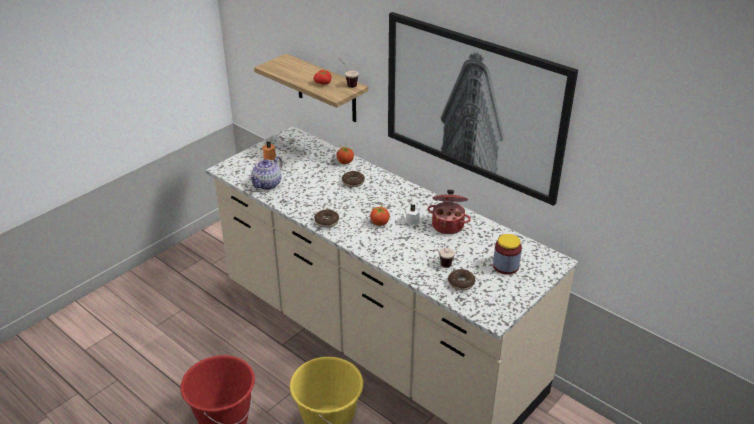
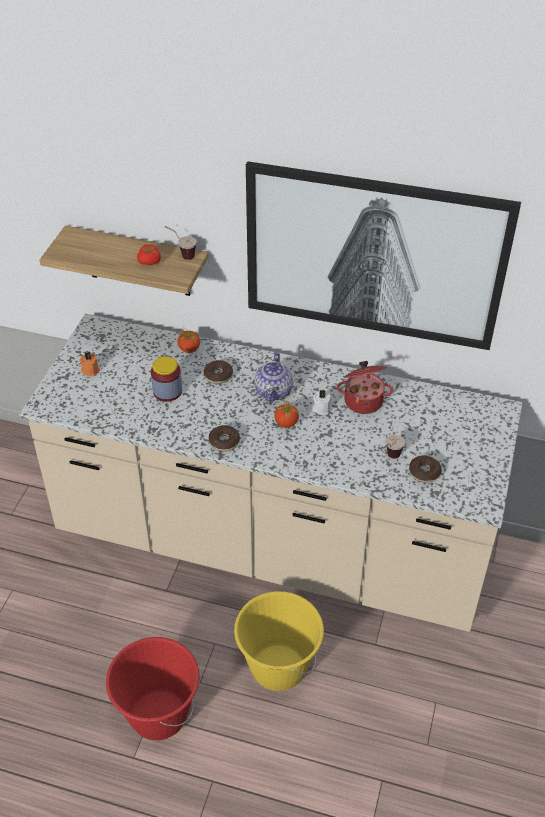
camera: 25 degrees left, 10 degrees up
teapot [249,156,283,190] -> teapot moved to [254,353,293,403]
jar [493,234,522,274] -> jar moved to [151,356,182,402]

